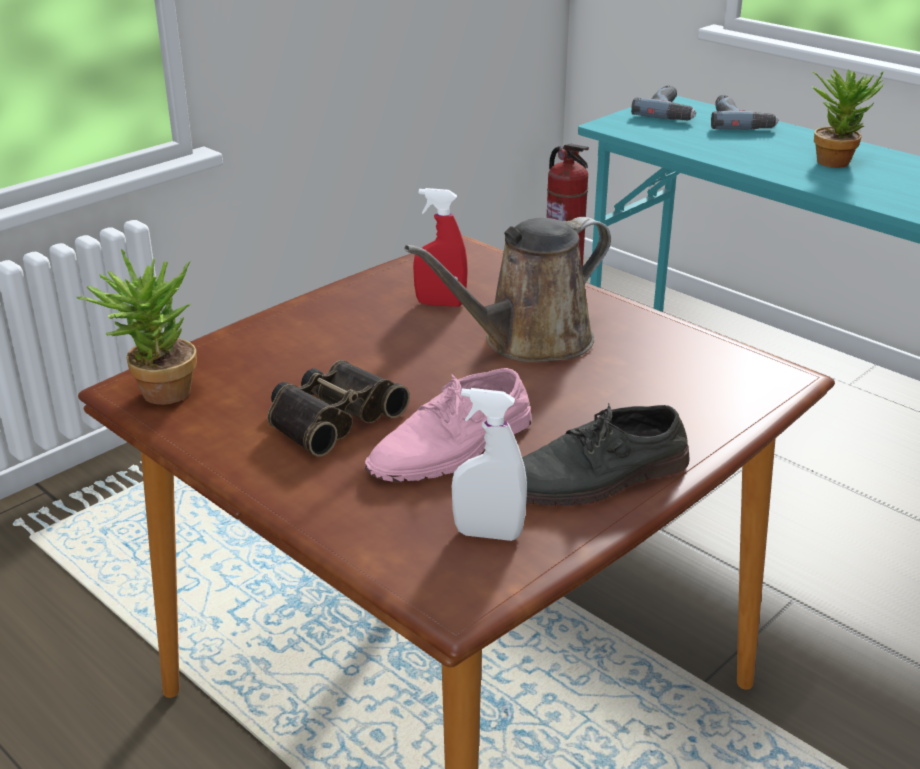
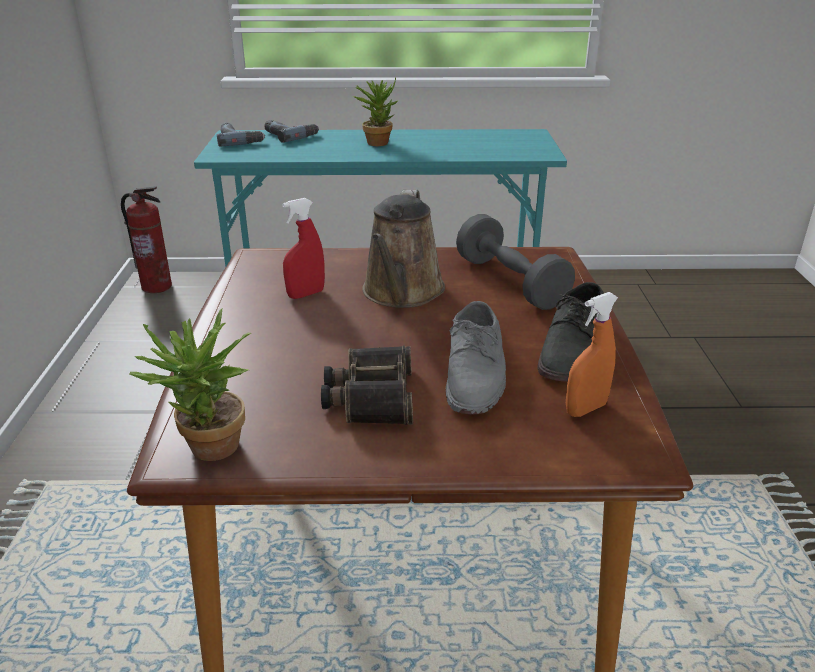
camera: 45 degrees left, 0 degrees up
pink shoe [365,368,532,482] -> grey shoe [446,301,506,415]
white spray bottle [452,388,527,541] -> orange spray bottle [566,292,618,417]
none -> grey dumbbell [456,214,575,310]

